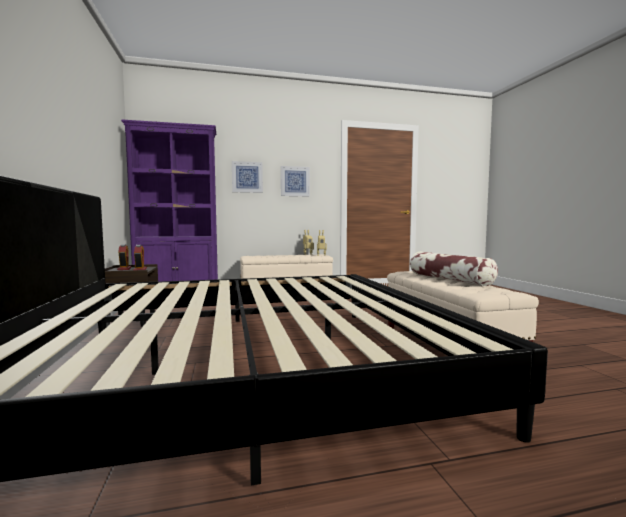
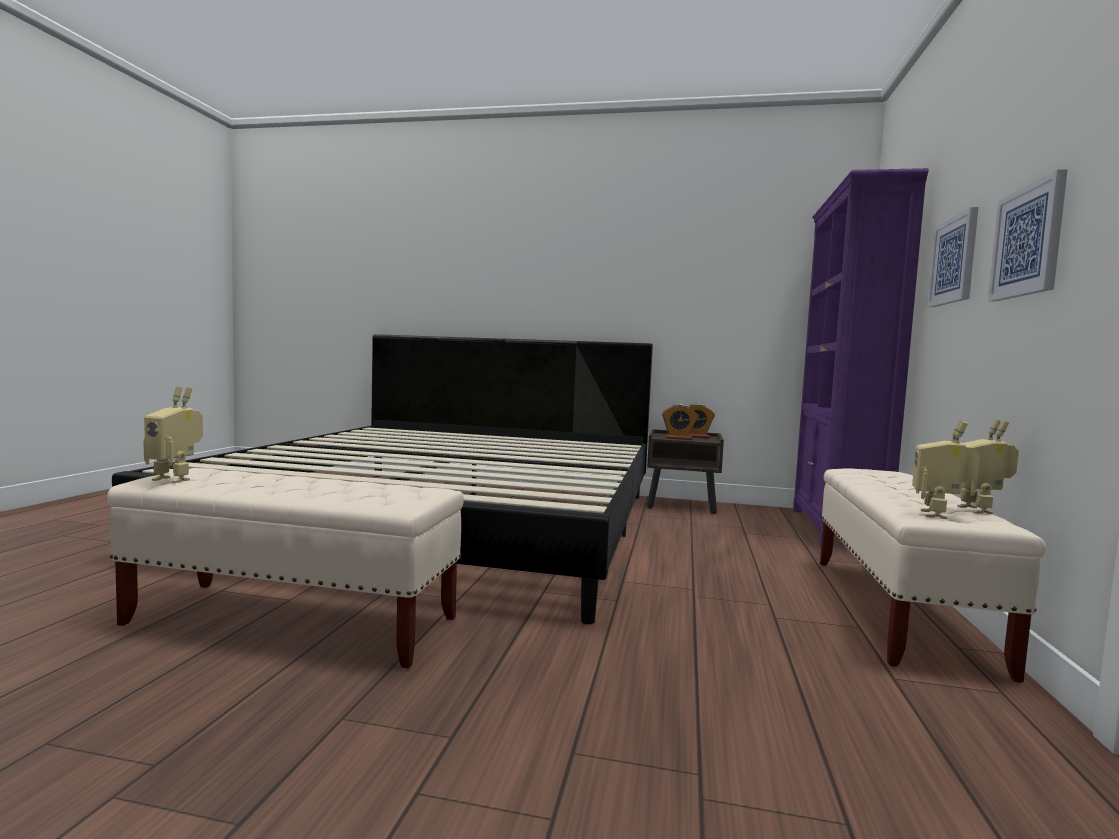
camera: 115 degrees right, 0 degrees up
pillow [410,251,498,286] -> none
none -> toy robot [143,387,203,483]

